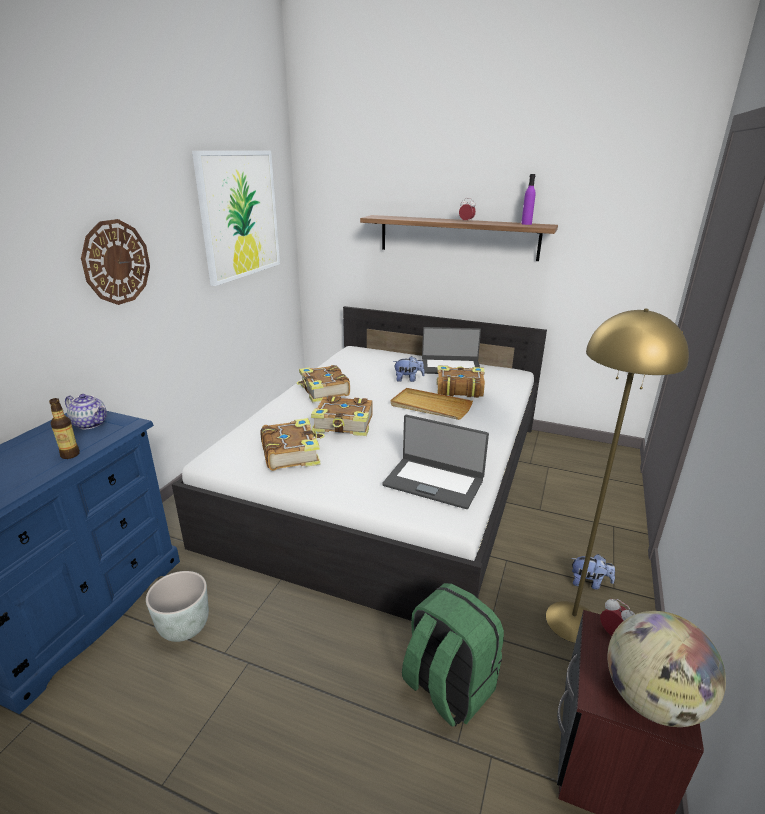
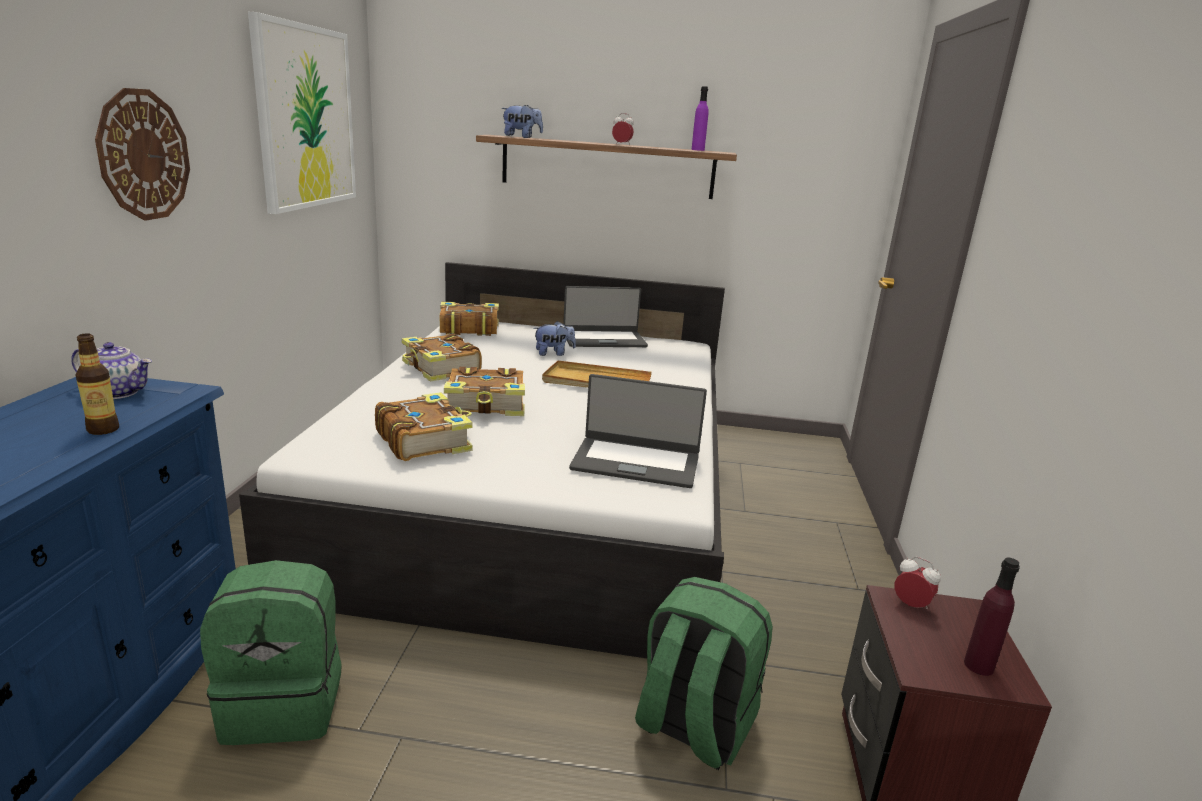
camera: 15 degrees left, 5 degrees down
grey planter [146,571,209,642] -> green backpack [200,560,342,745]
book [437,365,485,398] -> book moved to [440,302,499,336]
yellow floor lamp [546,308,689,643] -> none
plush toy [571,554,615,590] -> plush toy moved to [501,105,543,138]
globe [608,611,726,727] -> purple bottle [964,558,1020,676]

